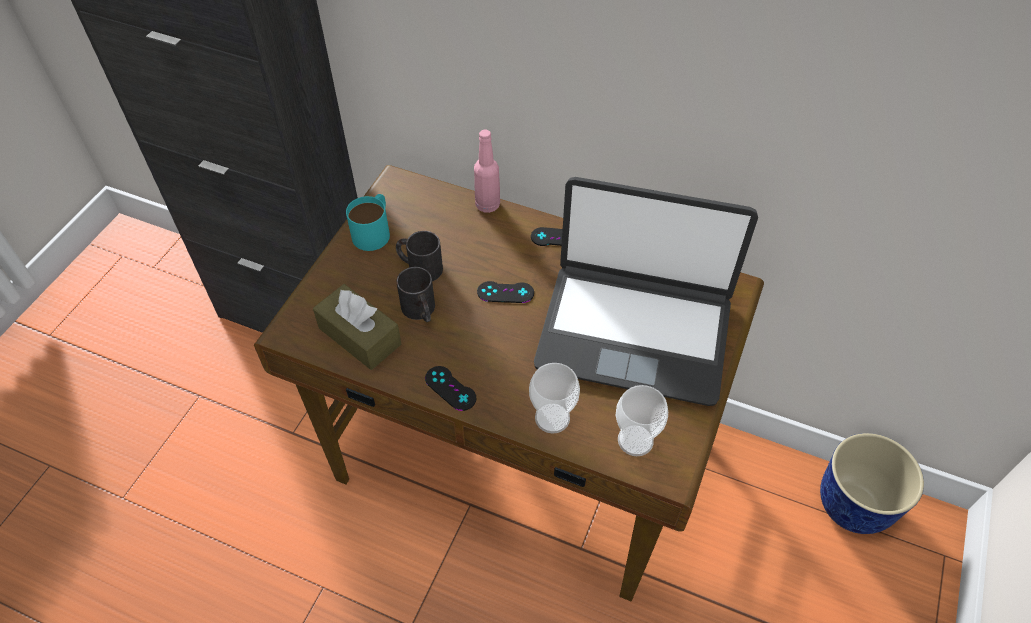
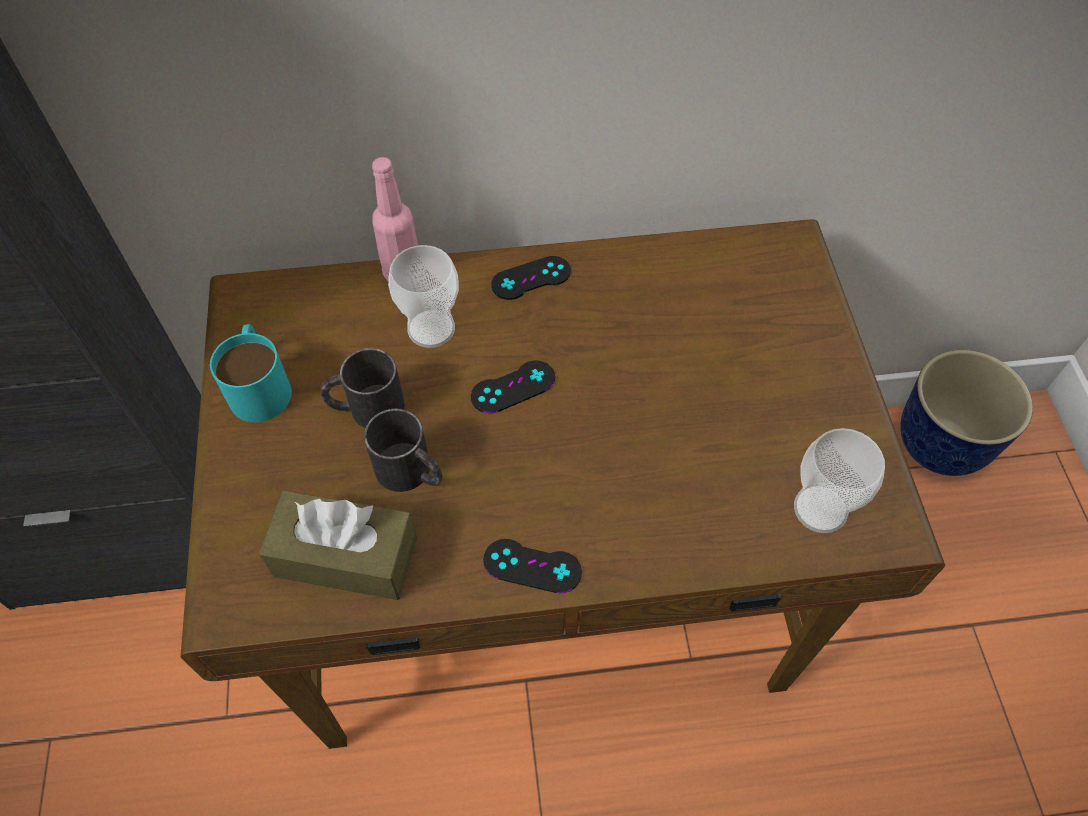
camera: 30 degrees left, 5 degrees up
cup [529,363,580,433] -> cup moved to [388,245,459,348]
laptop [534,177,758,406] -> none

